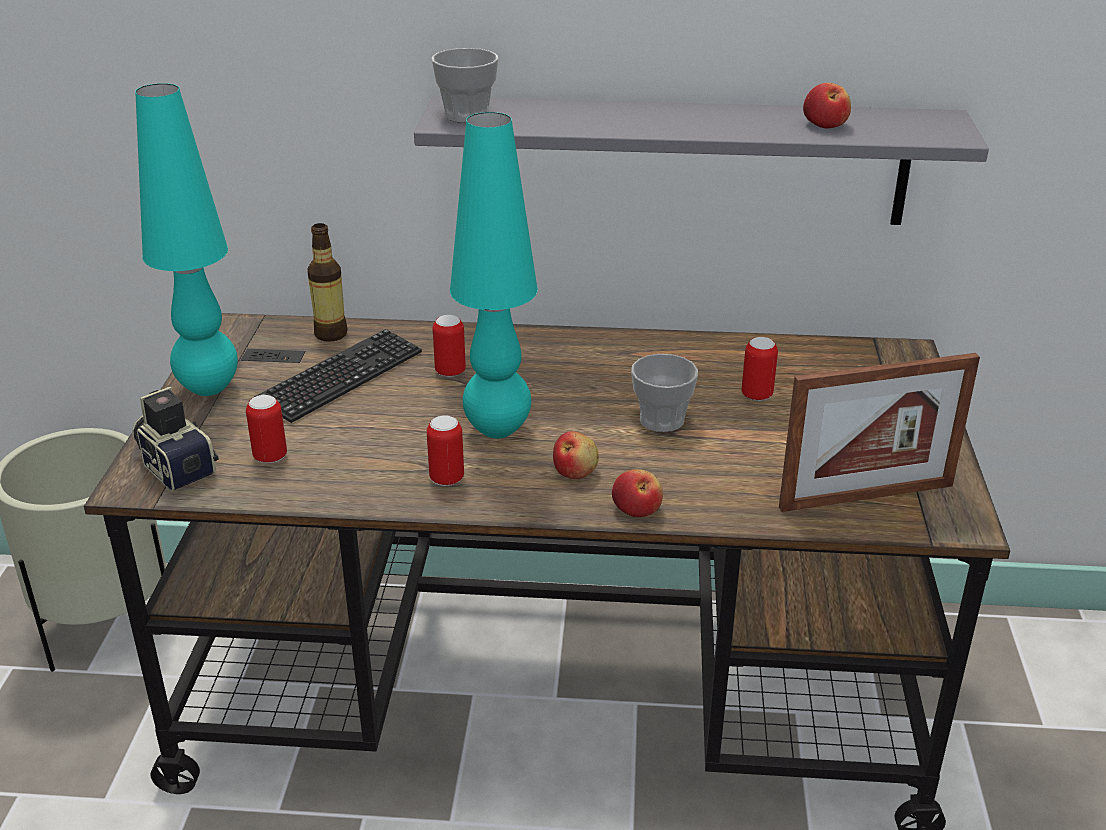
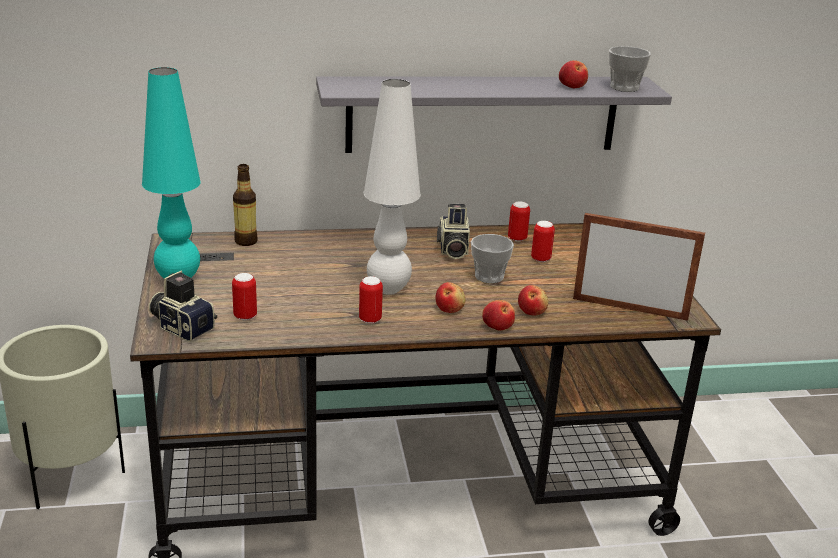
camera: 15 degrees left, 5 degrees down
keyboard [254,329,422,423] -> none
cup [432,48,498,123] -> cup moved to [609,46,651,92]
can [433,315,466,377] -> can moved to [508,202,530,242]
turquoise table lamp [450,112,538,439] -> white table lamp [364,79,420,295]
picture frame [779,353,980,512] -> picture frame turned 135 degrees counterclockwise [573,213,705,321]
none -> camera [437,204,470,259]
none -> apple [518,285,548,315]

